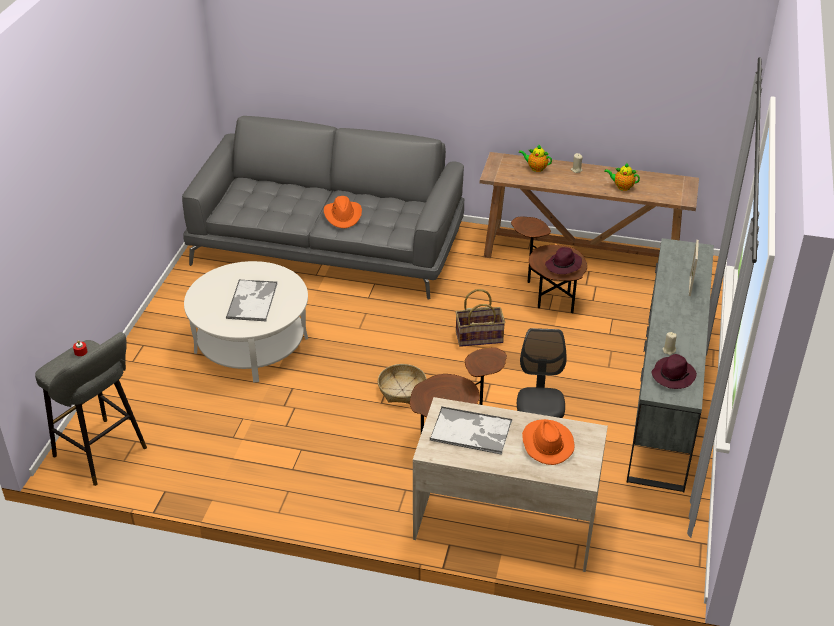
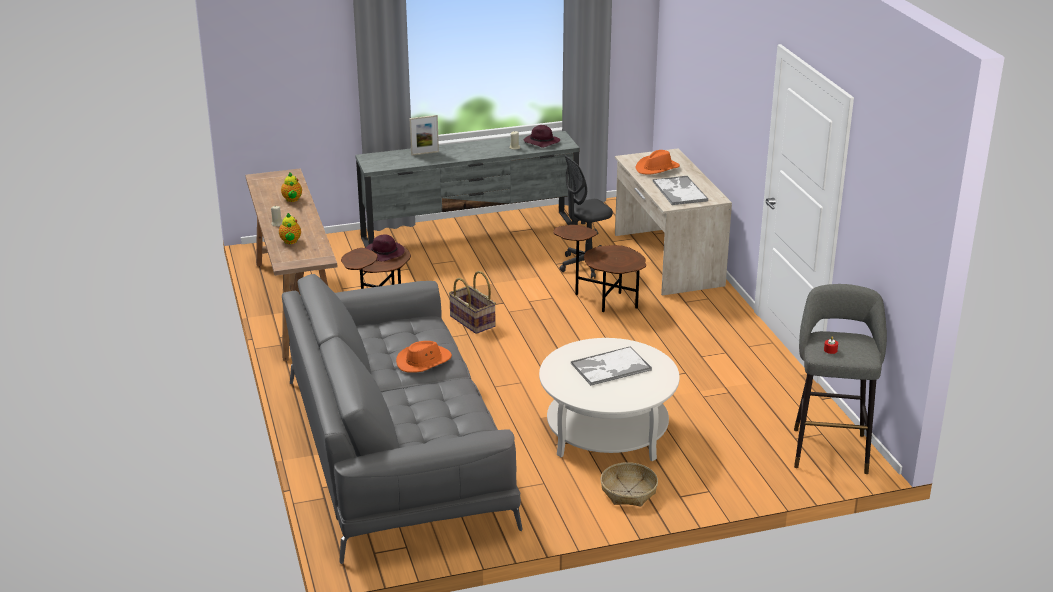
camera: 120 degrees left, 10 degrees down
basket [378,364,427,404] -> basket moved to [601,462,658,507]

